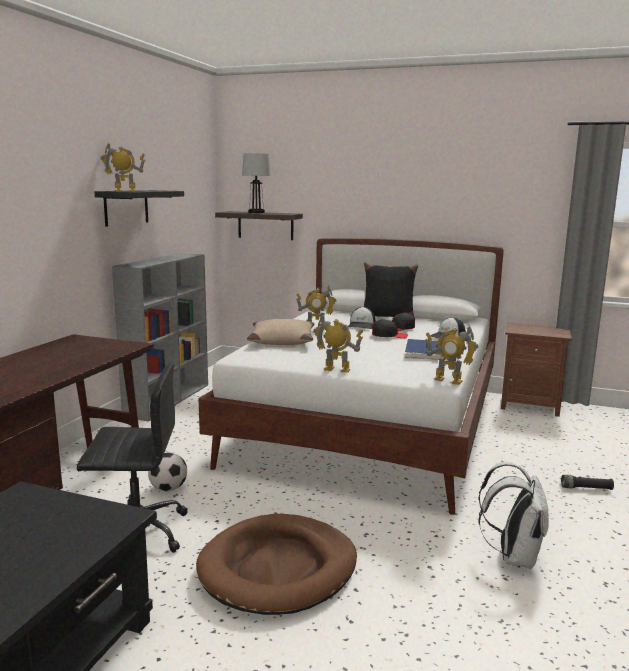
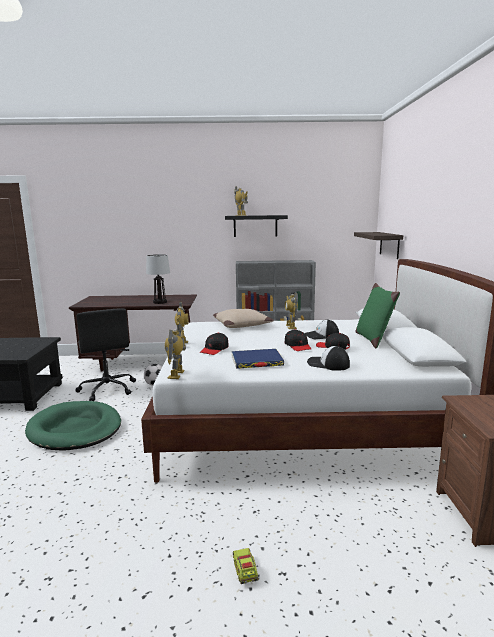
camera: 70 degrees right, 0 degrees up
brown dog bed [196,514,357,615] -> green dog bed [25,401,121,451]
table lamp [242,153,270,213] -> table lamp moved to [146,254,170,304]
black pillow [364,263,418,317] -> green pillow [356,283,400,348]
white backpack [478,462,549,569] -> none
black flashlight [561,475,614,490] -> toy truck [233,548,258,584]
none -> black cap [200,333,229,355]

